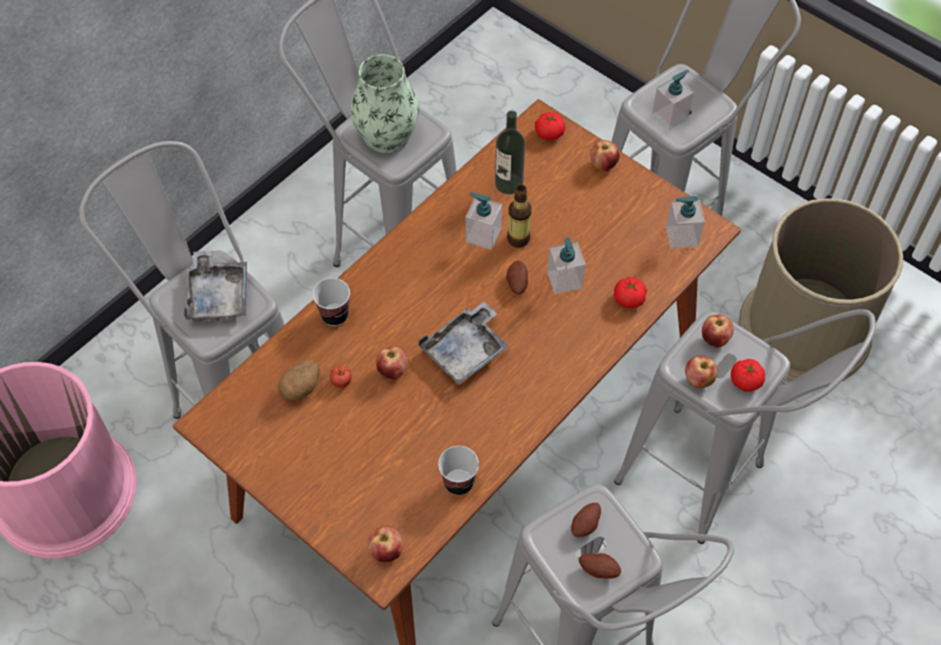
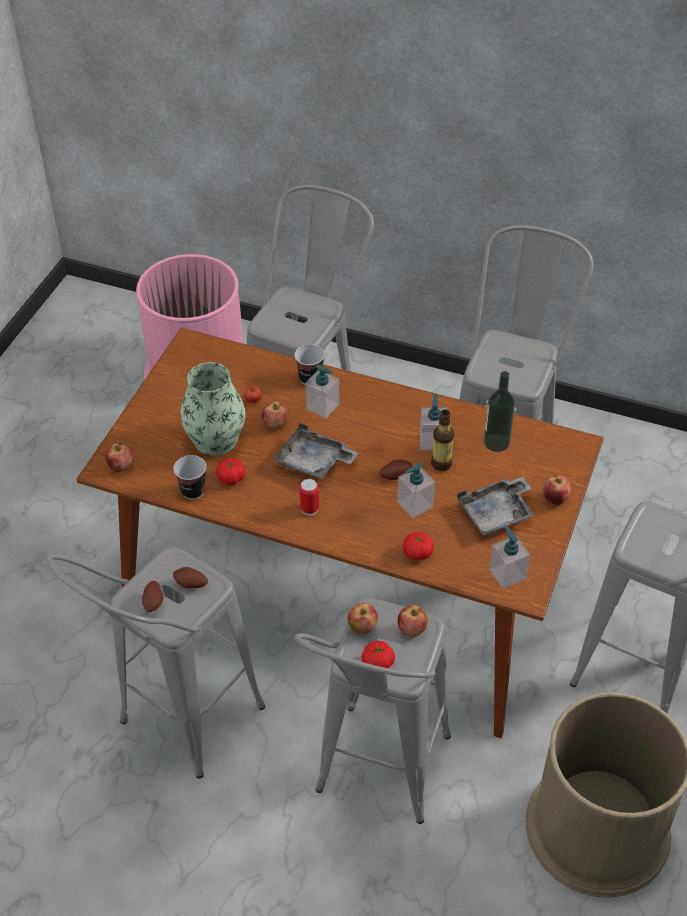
camera: 70 degrees right, 10 degrees down
grey tray [184,251,247,321] -> grey tray moved to [457,477,534,536]
potato [278,360,320,400] -> none
vase [350,54,419,153] -> vase moved to [180,362,245,456]
tomato [535,112,565,140] -> tomato moved to [216,458,246,485]
soap dispenser [652,70,694,130] -> soap dispenser moved to [305,365,339,419]
none -> can [300,479,319,515]

